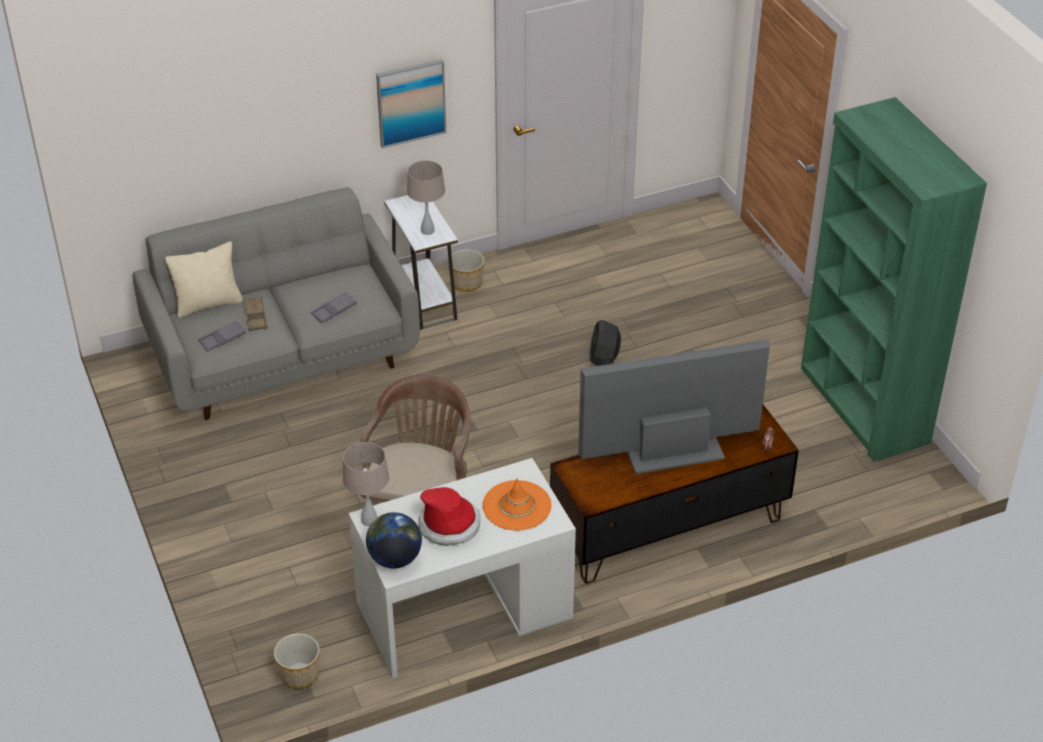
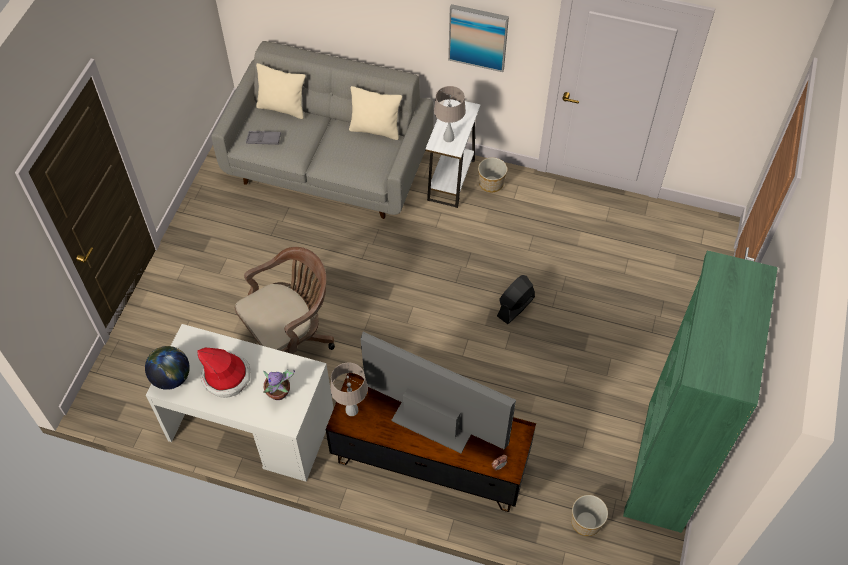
camera: 40 degrees right, 15 degrees up
brown tray [243,297,268,331] -> none
planter [274,633,320,689] -> planter moved to [571,495,608,536]
grey tray [311,292,357,323] -> none
beige table lamp [342,442,389,526] -> beige table lamp moved to [331,362,368,416]
orange hat [483,478,552,531] -> potted plant [263,370,295,400]
none -> beige pillow [349,86,402,140]

